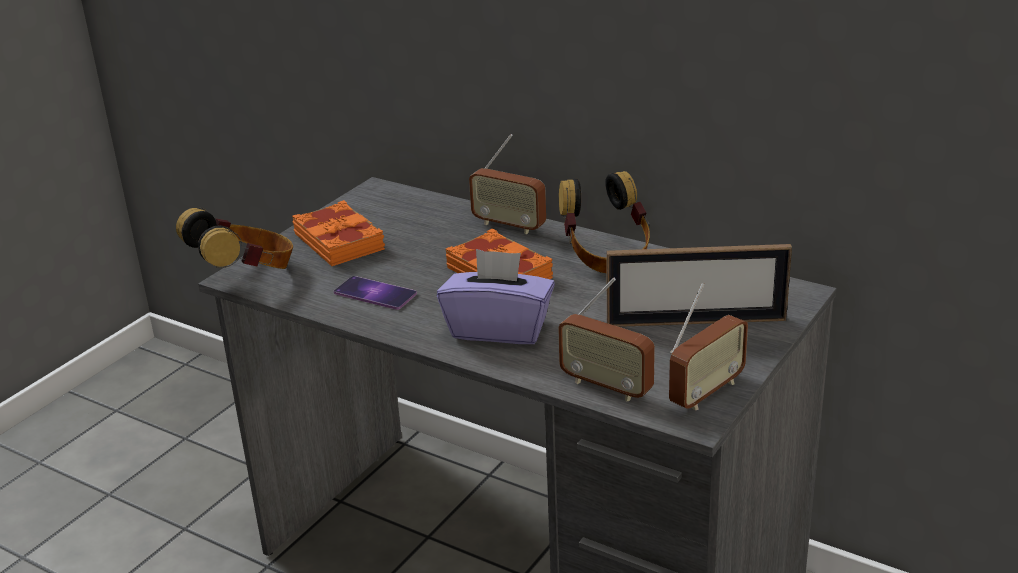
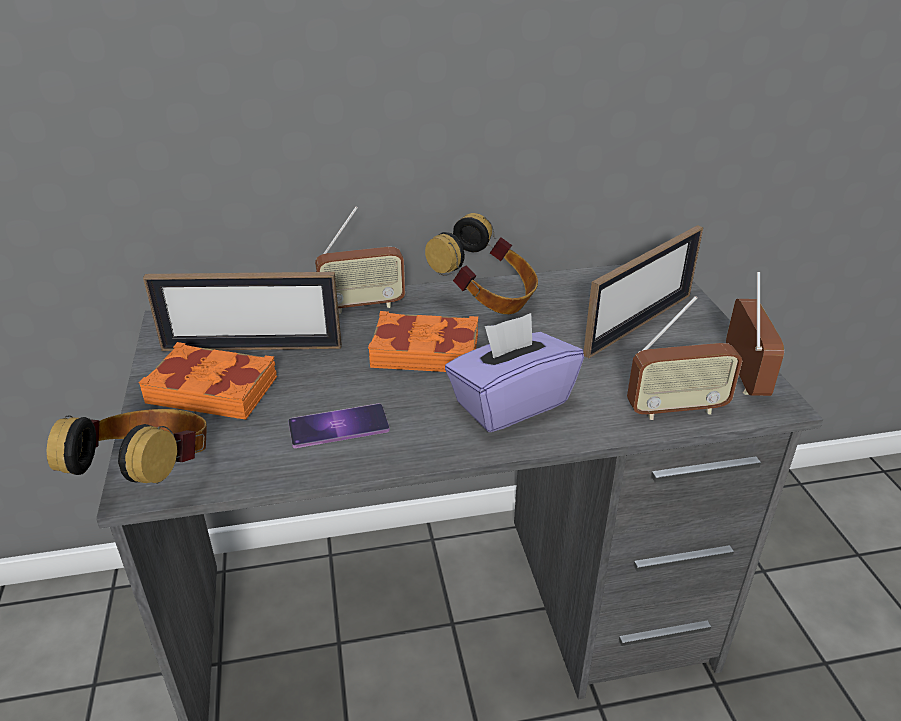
camera: 45 degrees left, 5 degrees up
none -> picture frame [143,272,342,351]

